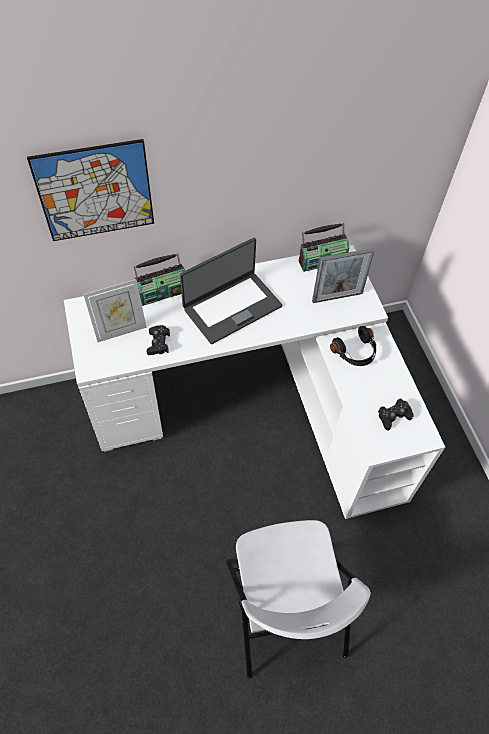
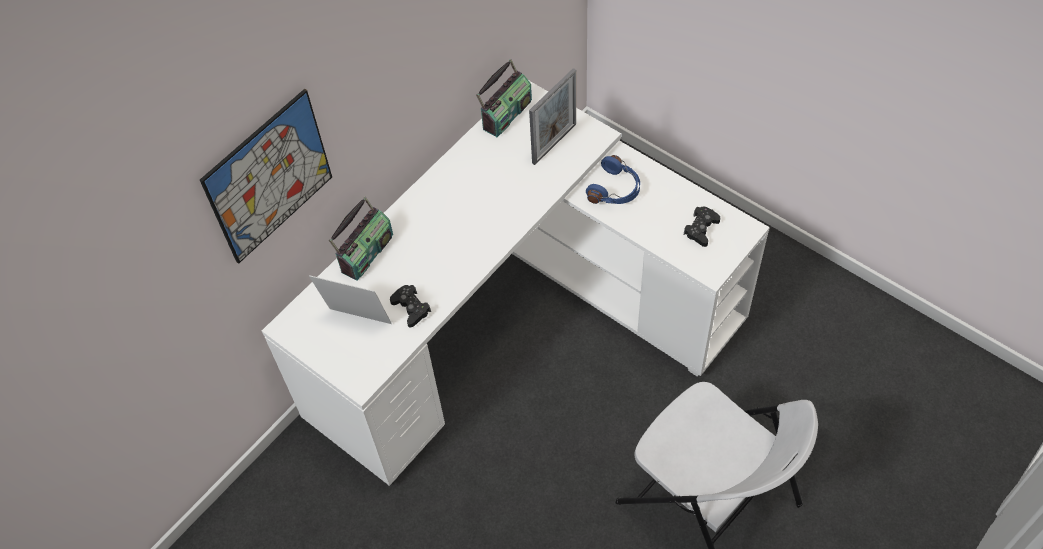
camera: 30 degrees left, 0 degrees up
picture frame [83,279,147,342] -> picture frame turned 105 degrees counterclockwise [309,275,392,324]
laptop [180,238,282,344] -> none
black headphones [330,326,376,366] -> blue headphones [586,155,640,204]

